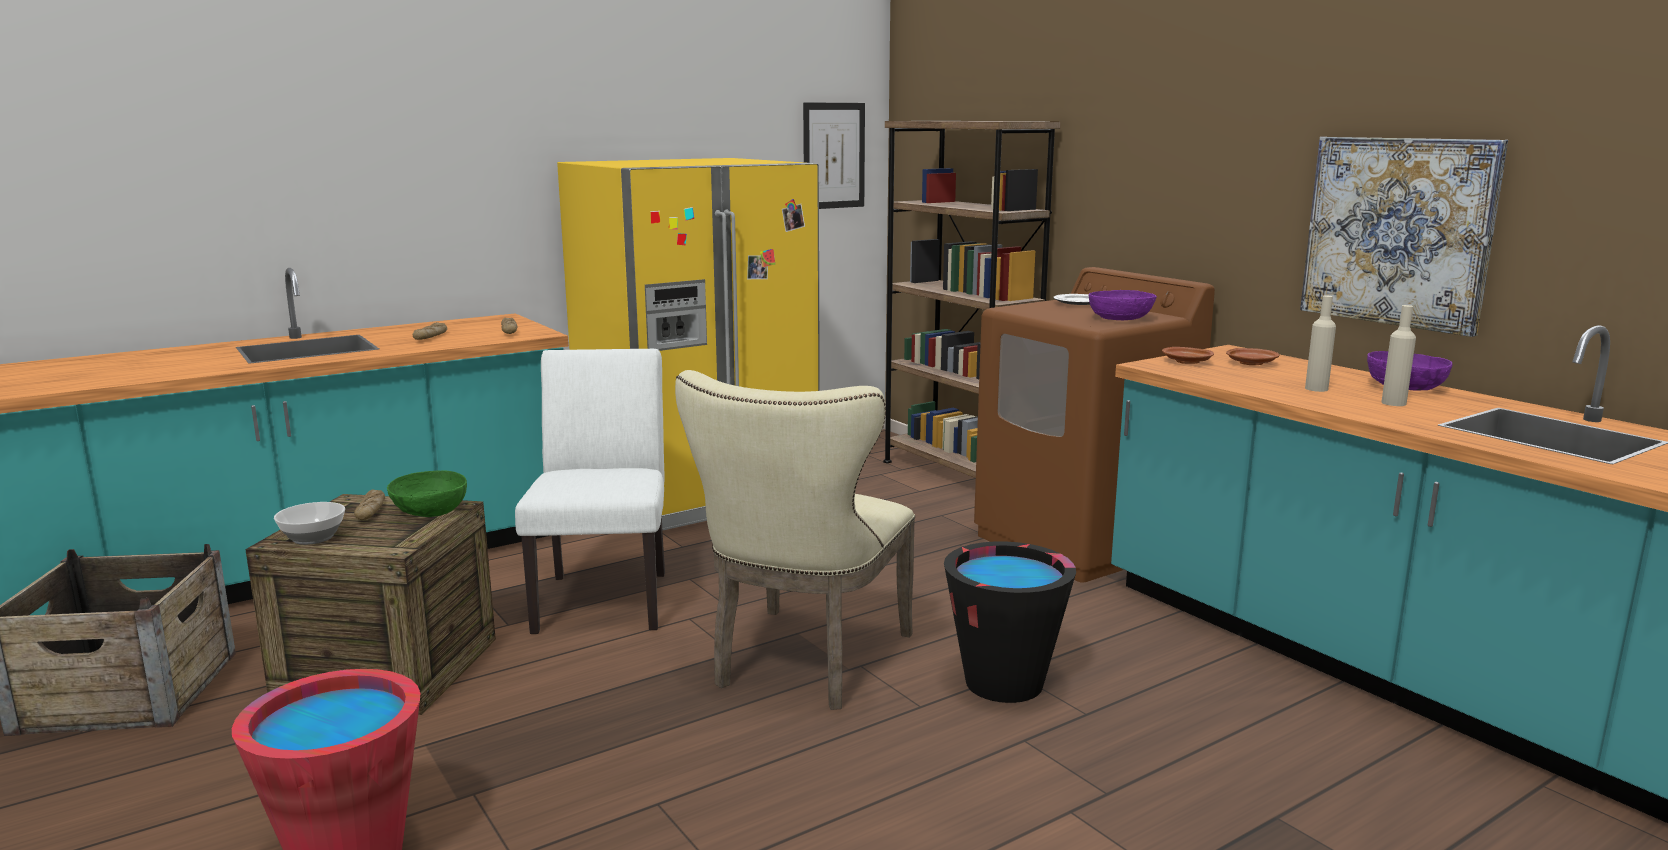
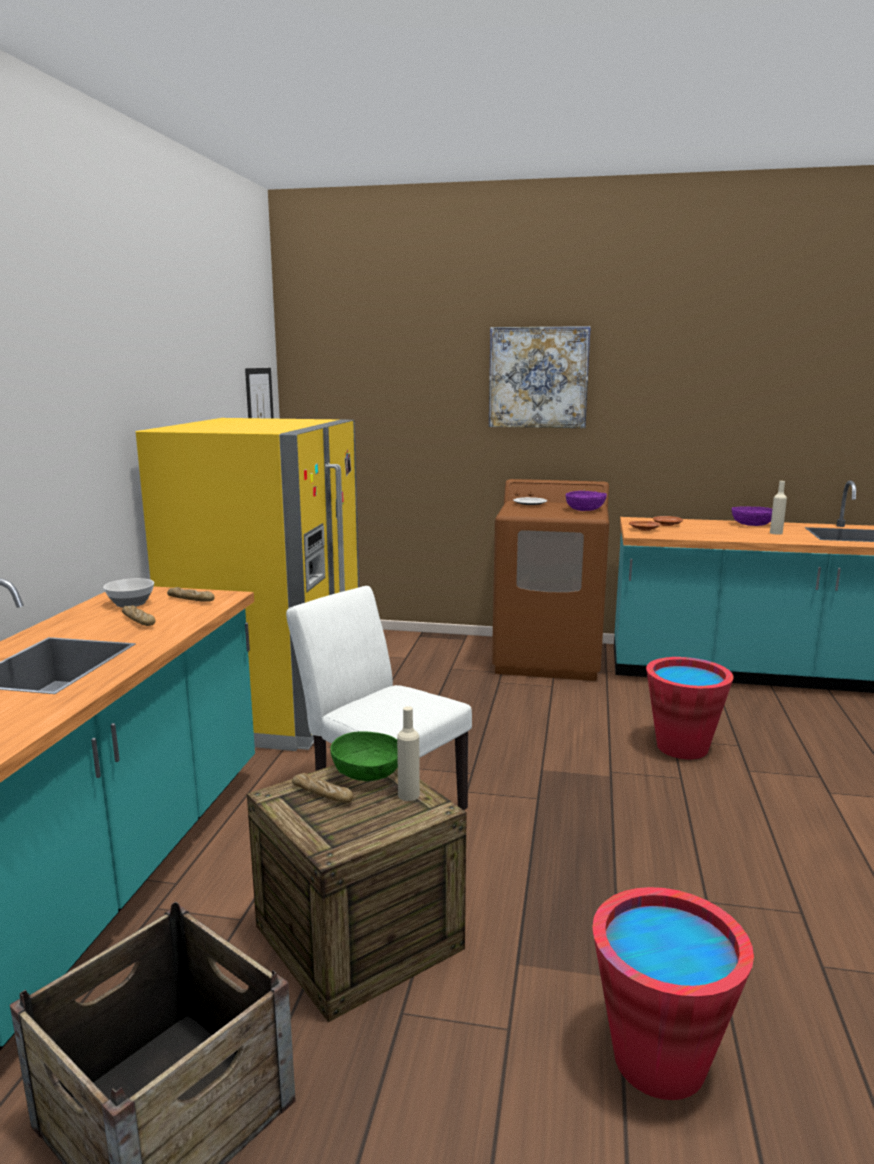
camera: 45 degrees left, 0 degrees up
bowl [274,502,345,545] -> bowl moved to [103,578,154,607]
beige chair [675,370,915,710] -> none
brown bookcase [883,121,1060,478] -> none
black bucket [944,541,1076,703] -> red bucket [646,657,734,759]
picture [1300,137,1508,337] -> picture moved to [489,326,591,428]
beige bottle [1305,295,1336,392] -> beige bottle moved to [397,706,420,801]

